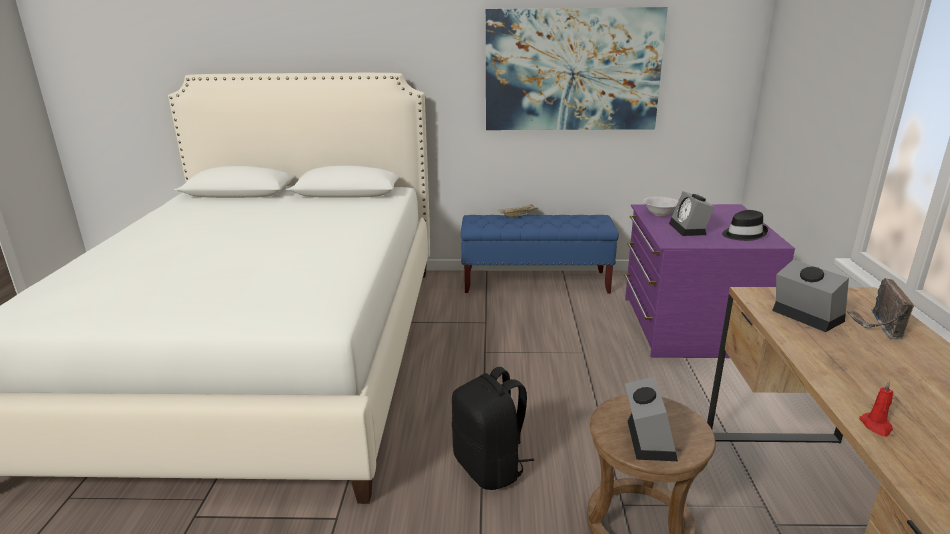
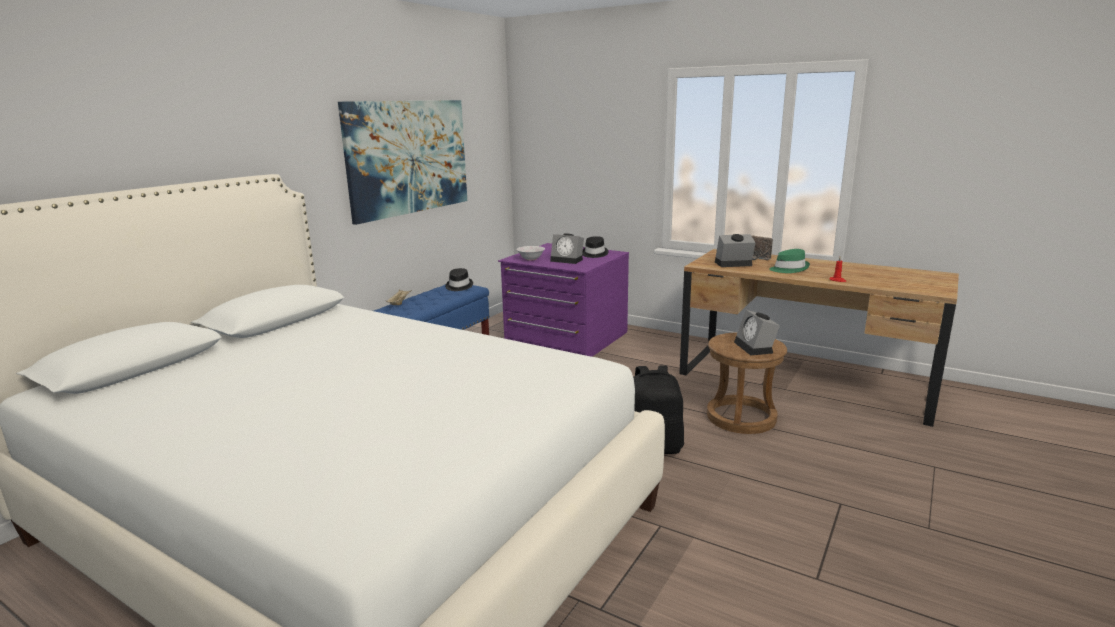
camera: 60 degrees left, 5 degrees down
alarm clock [625,376,678,461] -> alarm clock turned 135 degrees counterclockwise [734,310,780,355]
none -> black hat [445,268,473,291]
none -> green hat [769,249,810,273]

